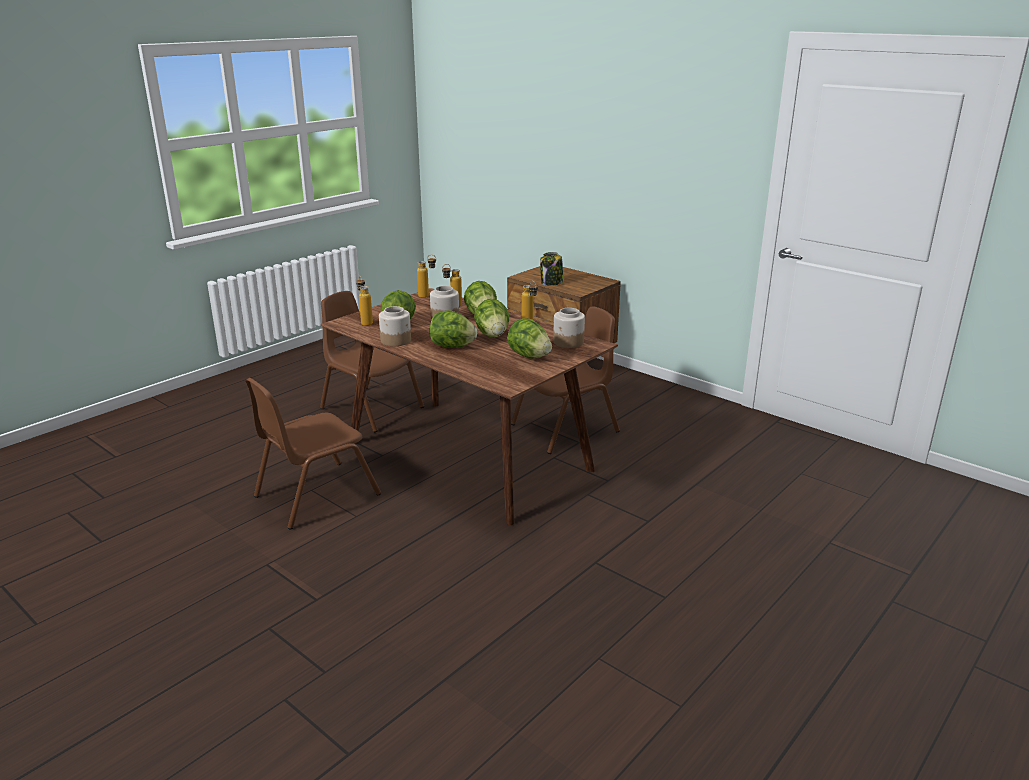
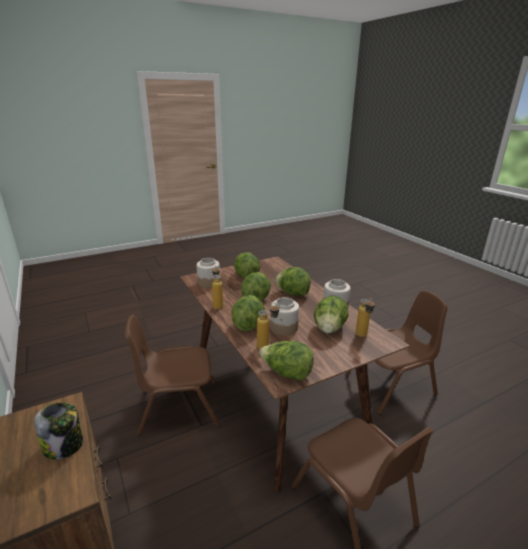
camera: 160 degrees left, 0 degrees up
bottle [417,255,436,298] -> lettuce [259,341,314,380]

